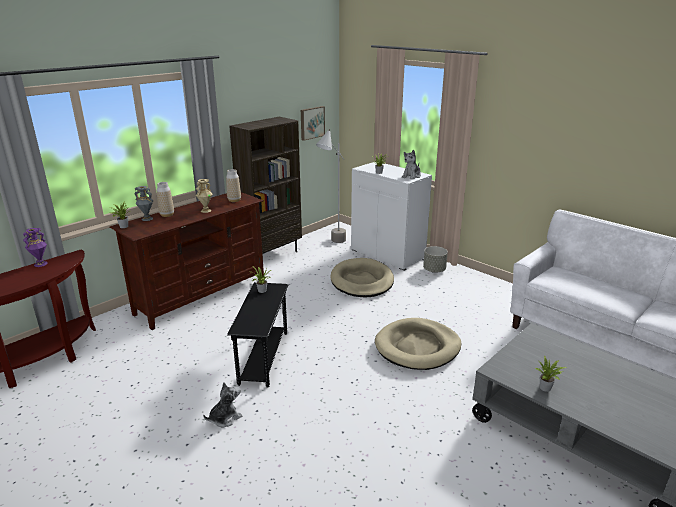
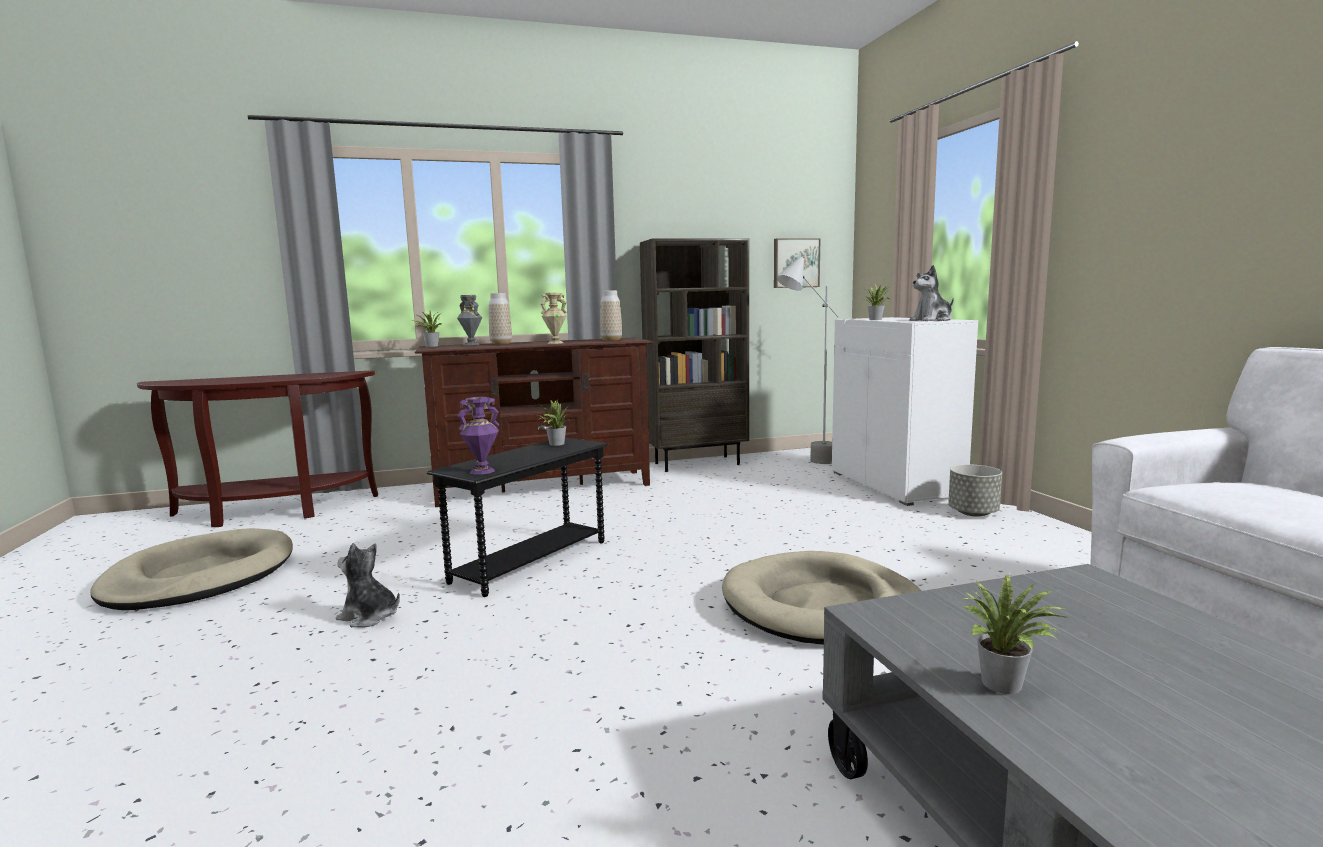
camera: 30 degrees right, 15 degrees down
purple vase [23,228,48,267] -> purple vase moved to [458,397,499,475]
plush toy [203,382,242,427] -> plush toy turned 150 degrees counterclockwise [336,543,400,627]
beige dog bed [330,258,394,297] -> beige dog bed moved to [90,528,293,610]

